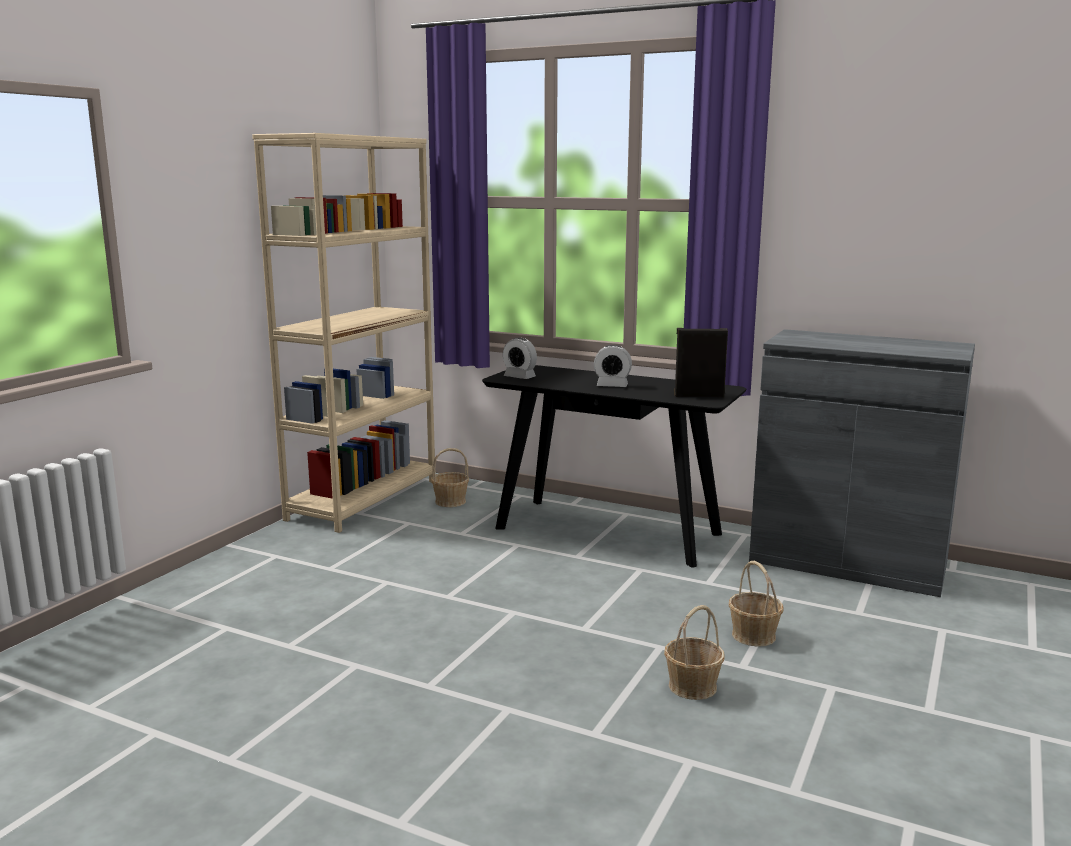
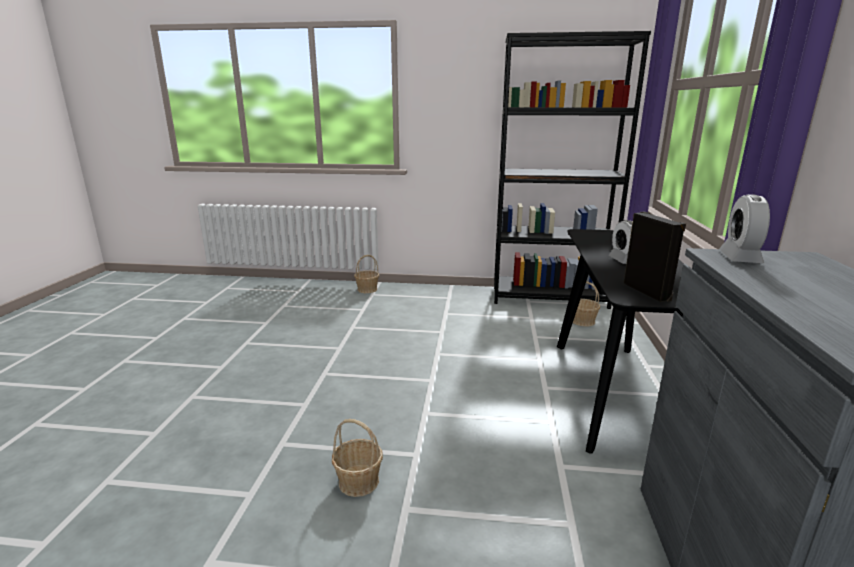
camera: 70 degrees right, 5 degrees up
beige bookcase [252,133,435,533] -> black bookcase [494,31,651,309]
alarm clock [503,338,537,379] -> alarm clock moved to [719,194,770,263]
basket [729,561,783,647] -> basket moved to [354,255,379,293]

